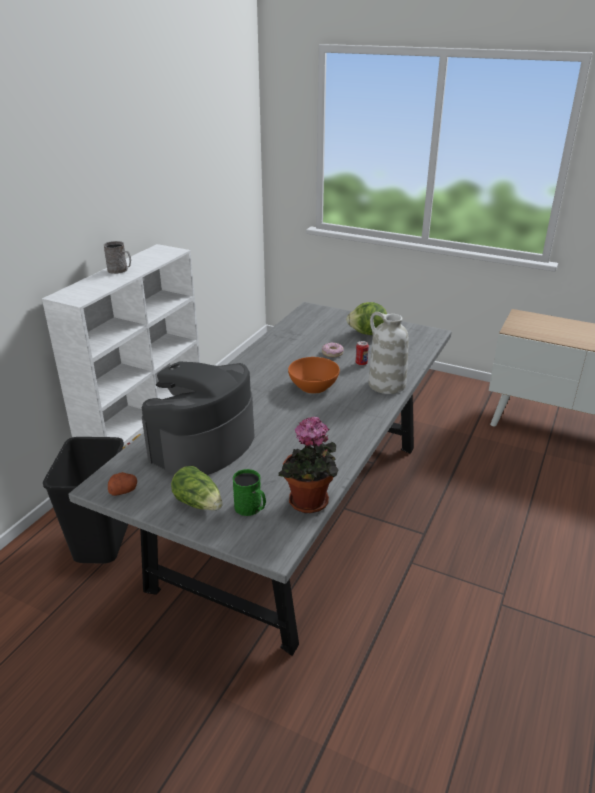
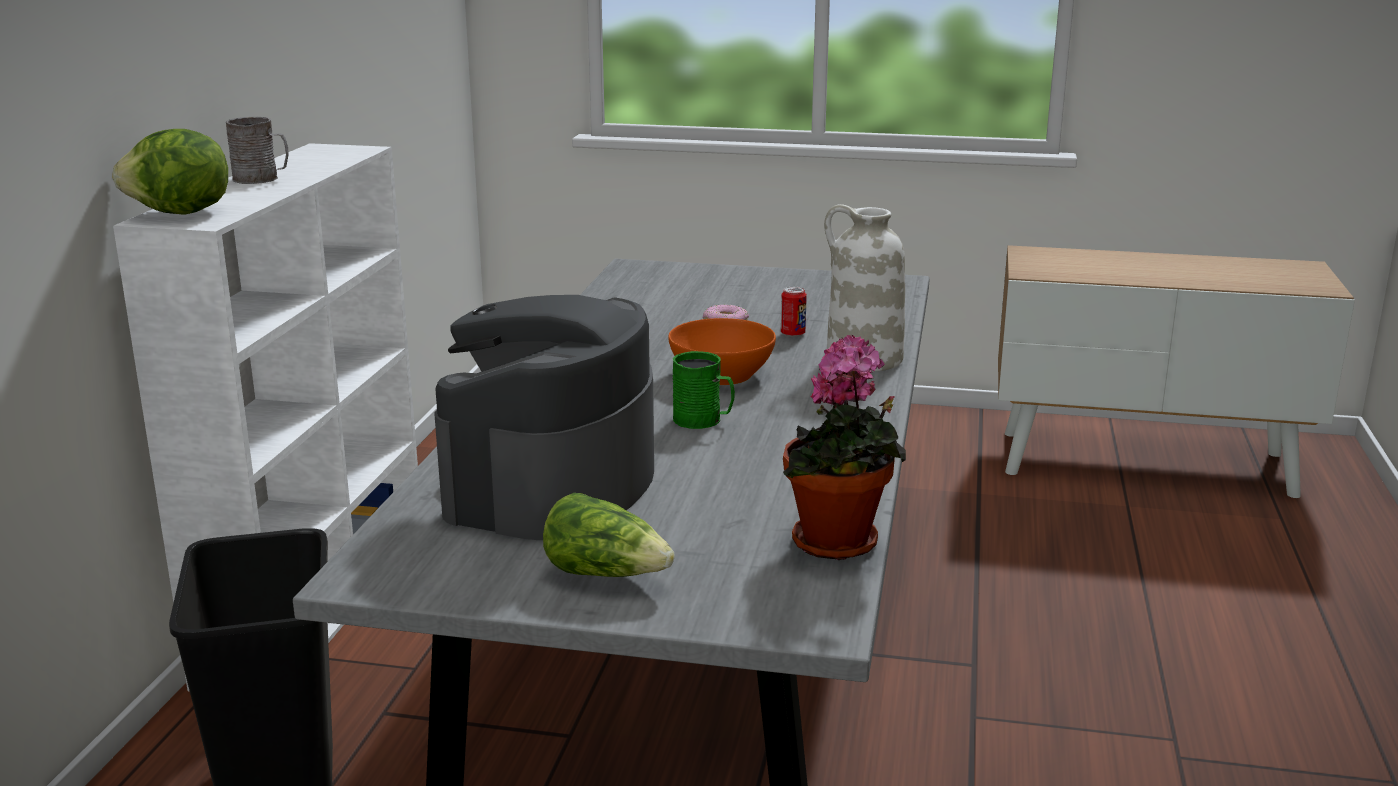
camera: 15 degrees left, 10 degrees down
potato [108,472,137,496] -> none
green mug [233,469,266,516] -> green mug moved to [673,351,735,429]
lettuce [346,302,387,335] -> lettuce moved to [112,129,228,215]

